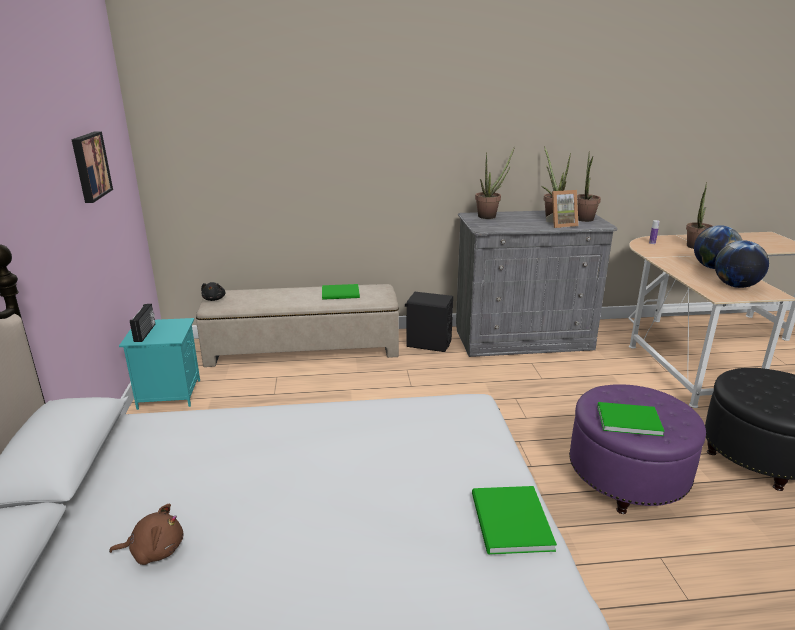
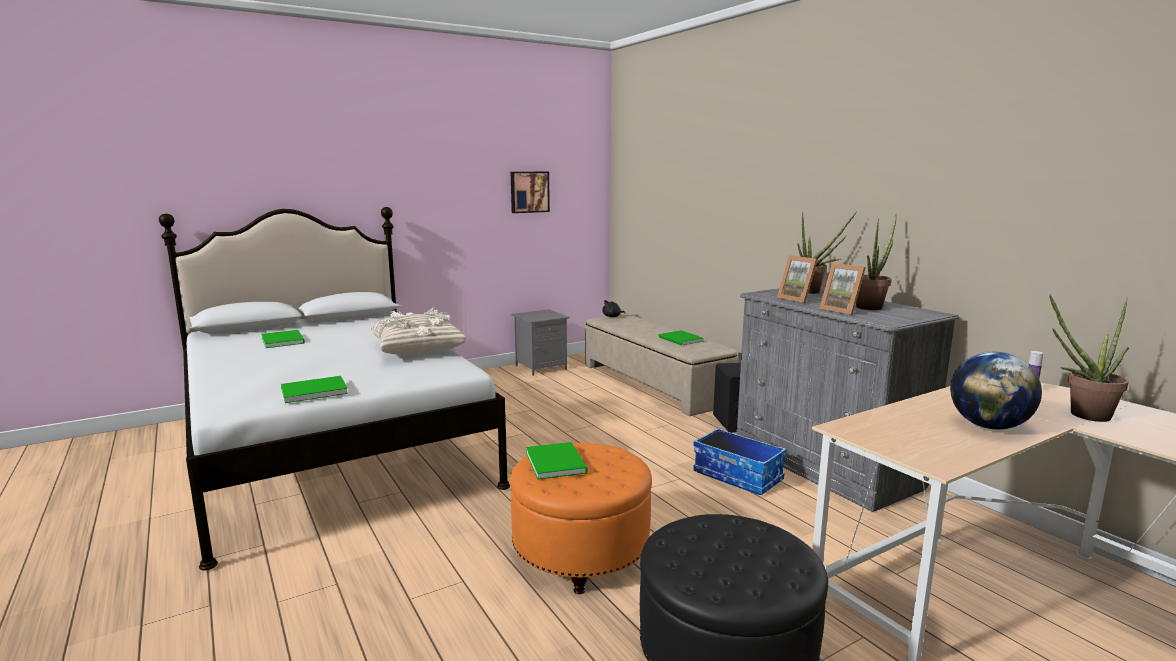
camera: 65 degrees right, 10 degrees down
brown plush toy [109,504,183,565] -> green book [261,330,305,348]
turquoise nightstand [119,318,200,410] -> grey nightstand [511,309,570,376]
radio [130,304,155,342] -> none
purple ottoman [569,384,706,514] -> orange ottoman [510,443,652,594]
potted plant [577,151,601,222] -> none
globe [715,240,769,288] -> none
none -> beige pillow [371,308,466,355]
none -> storage box [693,428,787,495]
none -> picture frame [777,255,818,303]

